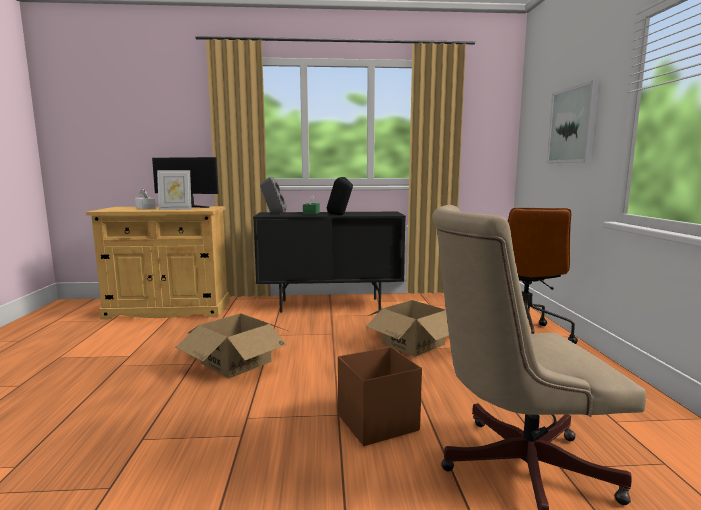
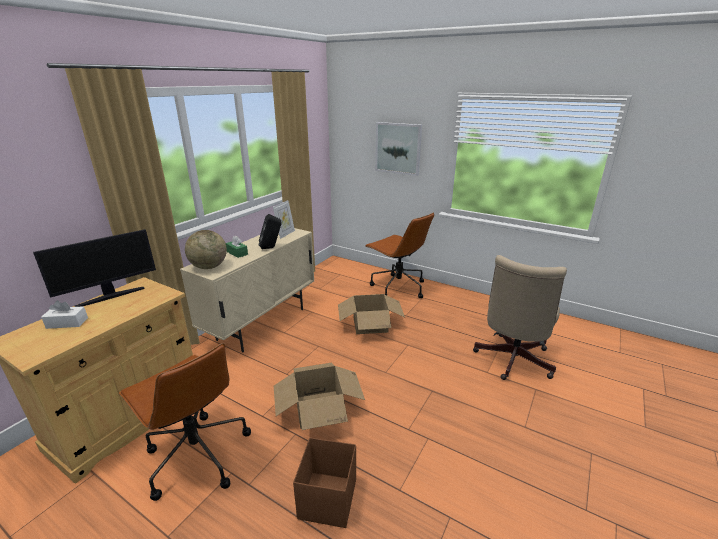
camera: 55 degrees left, 15 degrees up
picture frame [157,170,192,210] -> picture frame moved to [273,200,295,239]
black cabinet [253,212,406,313] -> beige cabinet [180,228,314,353]
grey speaker [260,177,287,214] -> globe [185,230,227,269]
brown storage box [338,346,422,446] -> brown storage box moved to [293,438,356,528]
none -> brown office chair [119,343,251,501]

